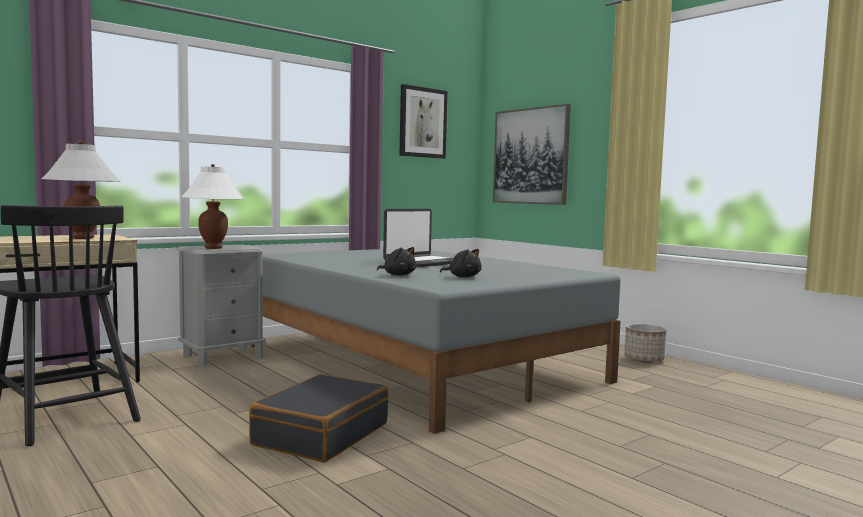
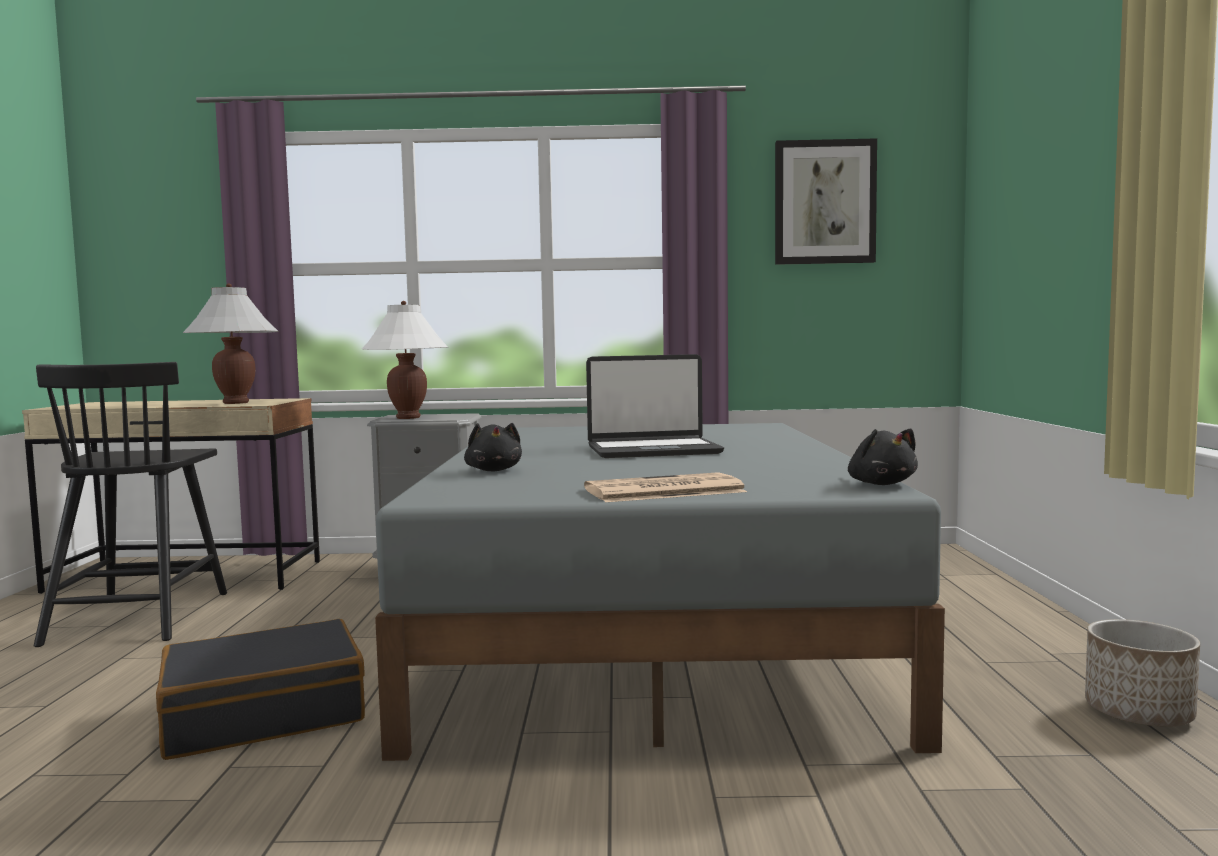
camera: 40 degrees right, 0 degrees up
black plush toy [440,249,482,277] -> black plush toy moved to [848,429,918,485]
picture [493,104,571,205] -> none
none -> newspaper [584,472,747,502]

